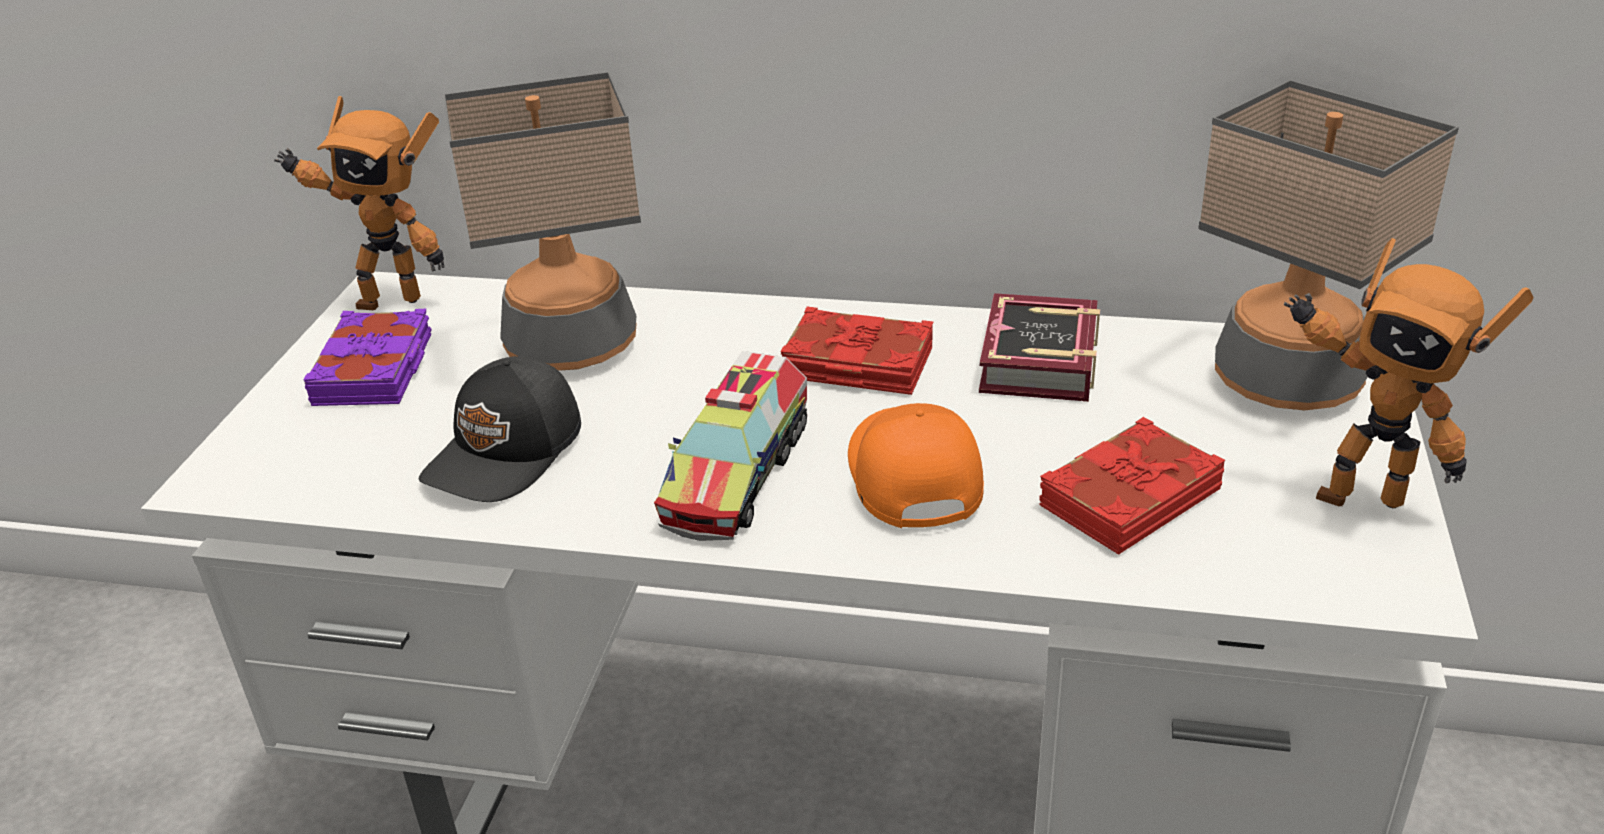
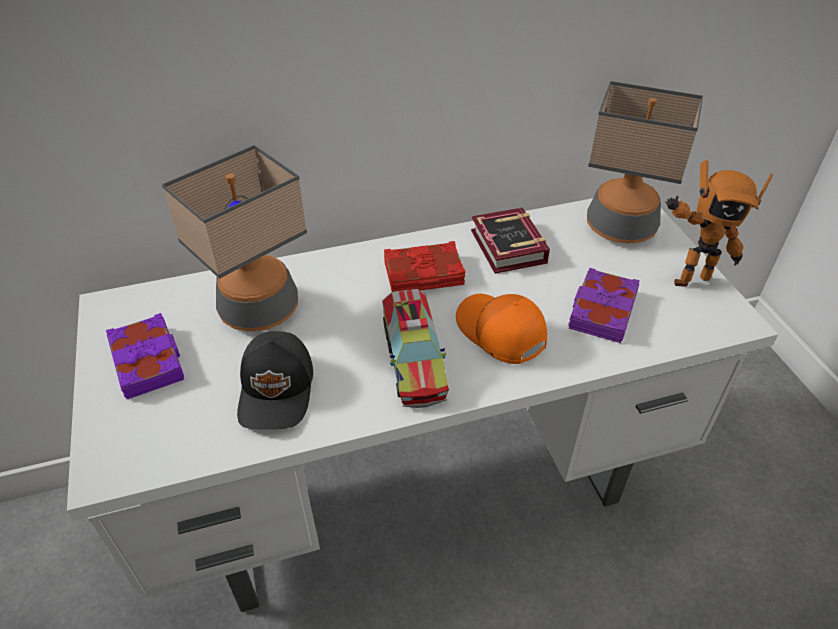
camera: 30 degrees left, 10 degrees up
toy robot [274,96,445,310] -> none
red book [1039,417,1225,555] -> purple book [568,268,640,343]

